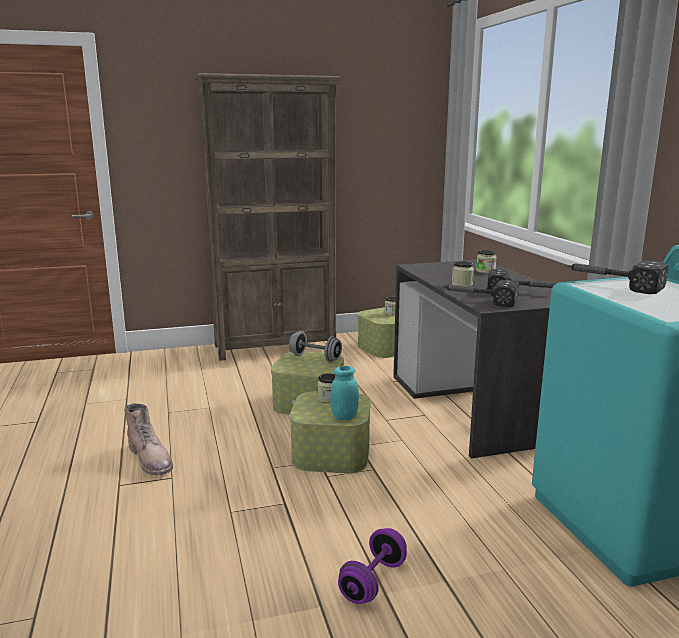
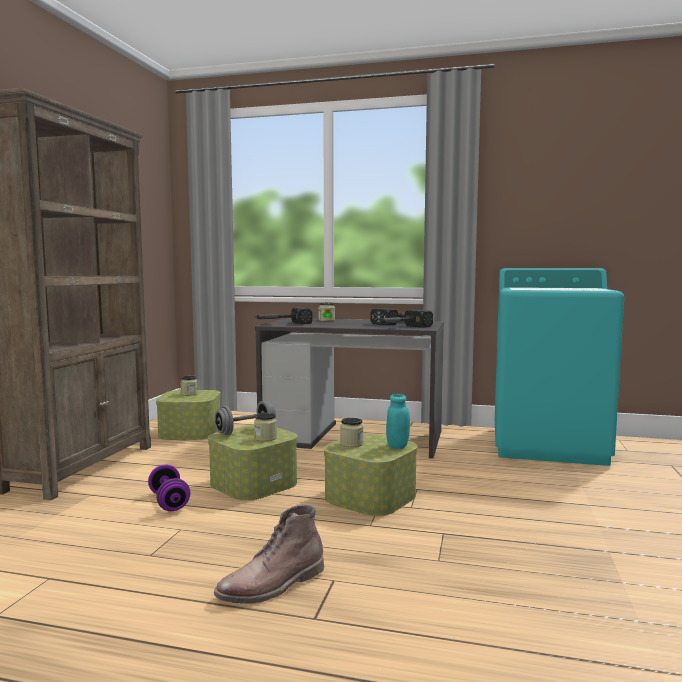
camera: 60 degrees left, 10 degrees down
brown boot [124,403,173,475] -> brown boot turned 150 degrees clockwise [214,505,324,604]
purple dumbbell [338,528,407,604] -> purple dumbbell moved to [148,464,190,511]
jar [452,261,474,287] -> jar moved to [254,413,277,441]
hammer [567,261,668,294] -> hammer moved to [256,307,313,324]

